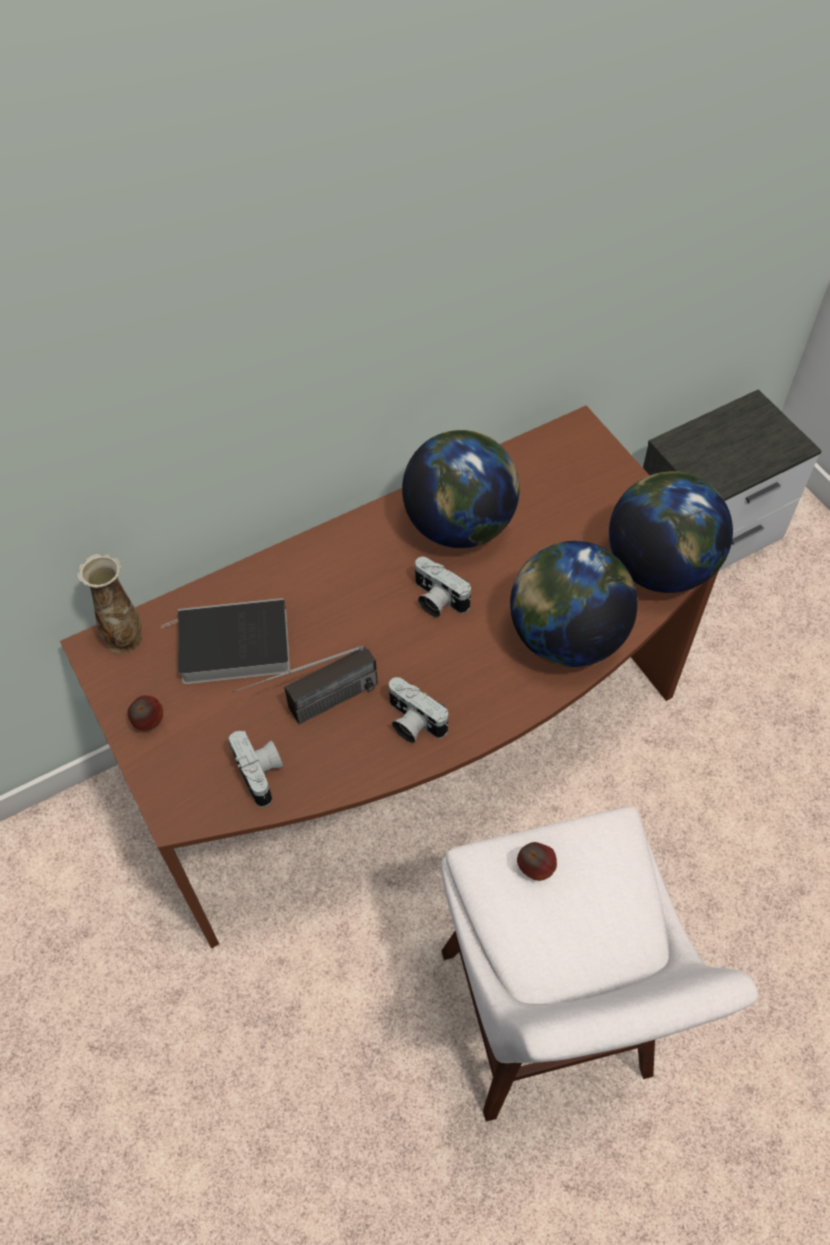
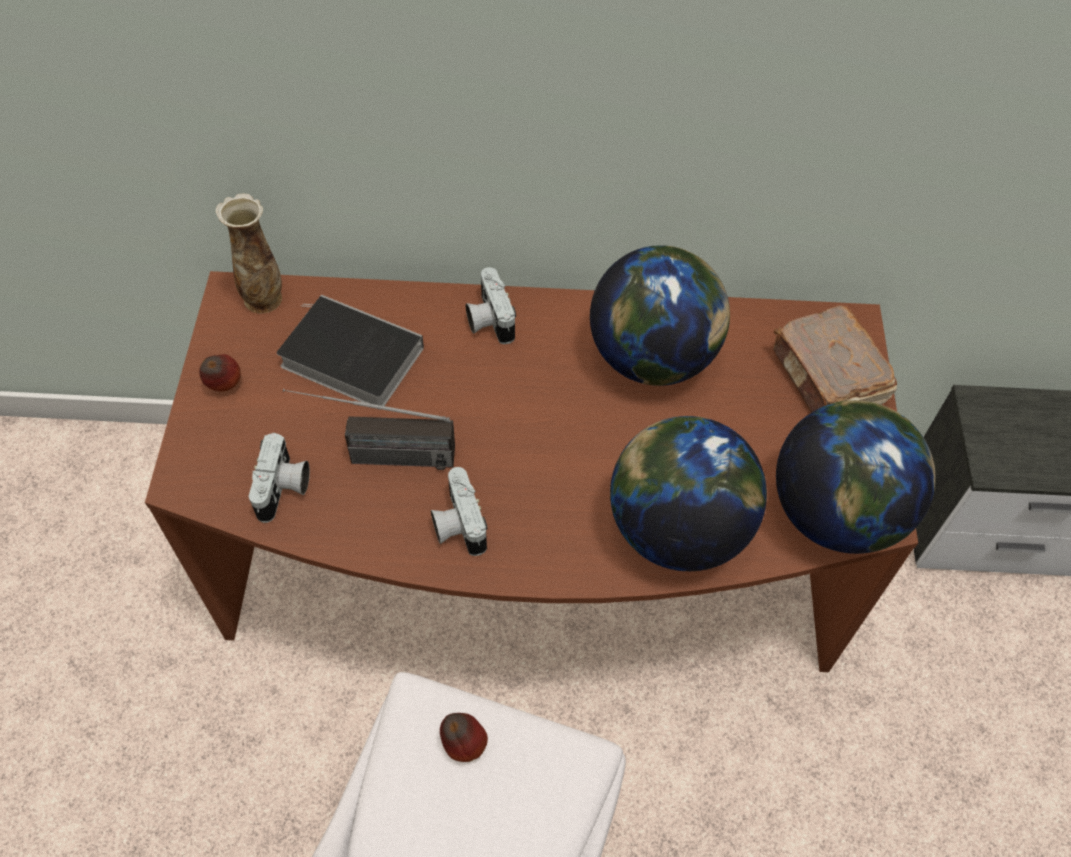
camera: 30 degrees right, 0 degrees up
camera [415,557,471,618] -> camera moved to [466,267,516,344]
none -> brown book [773,305,897,412]

